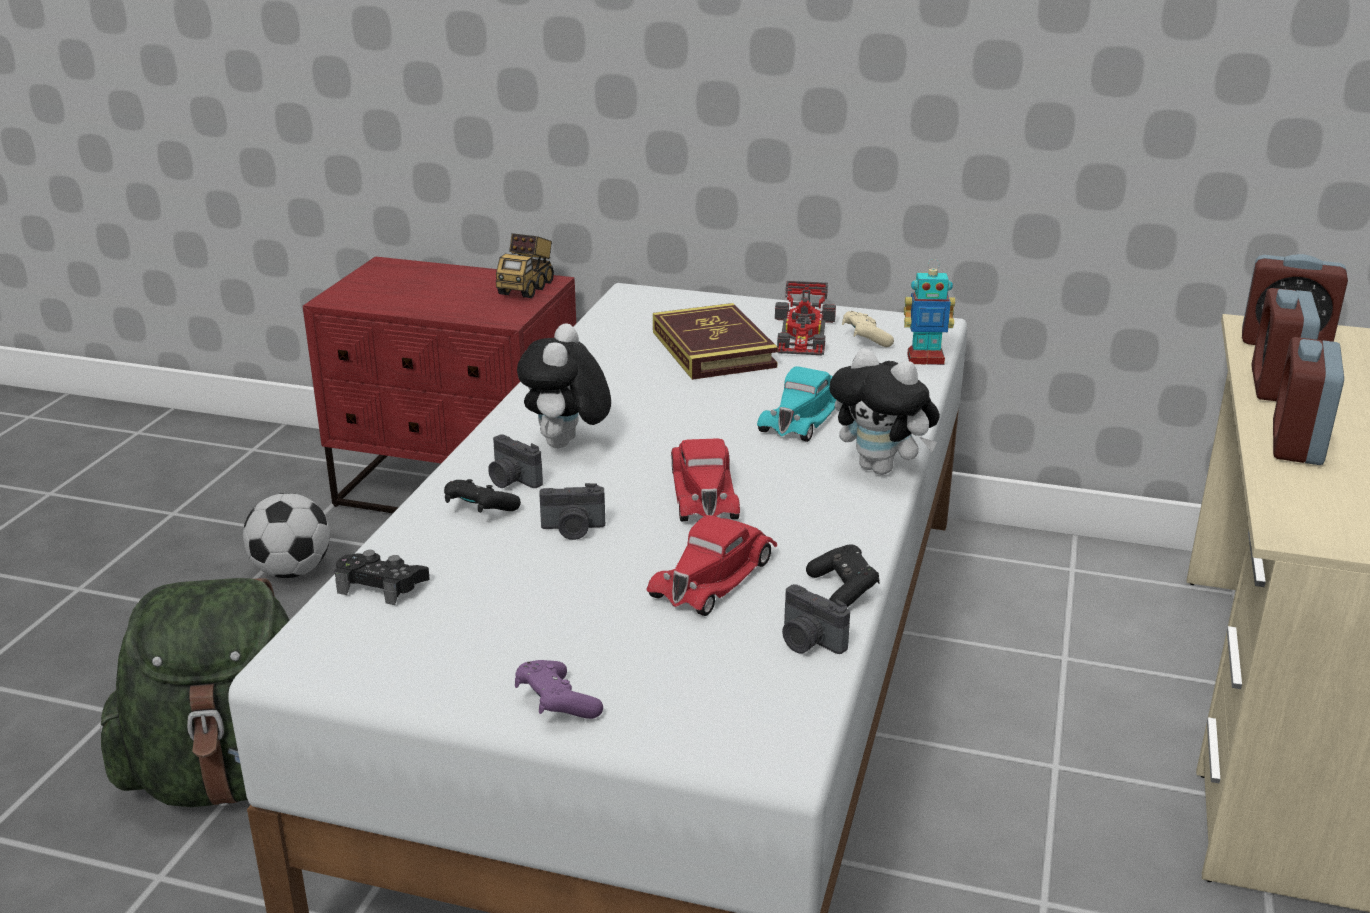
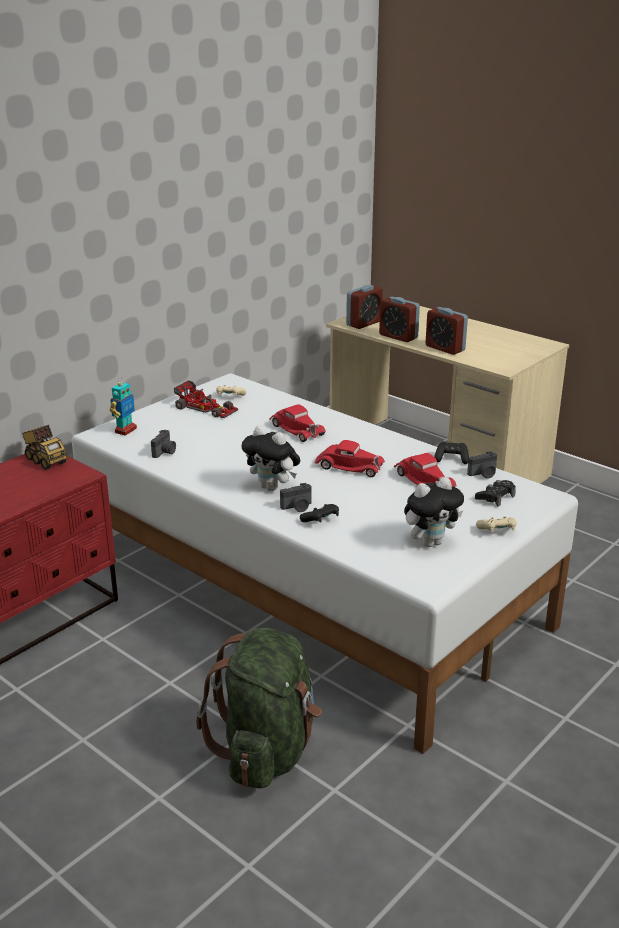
camera: 65 degrees left, 0 degrees up
football [243,493,330,578] -> none
black game controller [334,550,430,605] -> black game controller moved to [475,480,516,507]
purple game controller [515,660,603,719] -> beige game controller [476,516,517,532]
camera [539,483,605,540] -> camera moved to [151,430,176,458]
book [653,303,778,380] -> none
turquoise toy car [757,367,836,442] -> red toy car [269,404,326,442]
plush toy [829,348,940,475] -> plush toy moved to [404,477,464,547]
toy robot [904,259,955,365] -> toy robot moved to [110,379,137,436]

